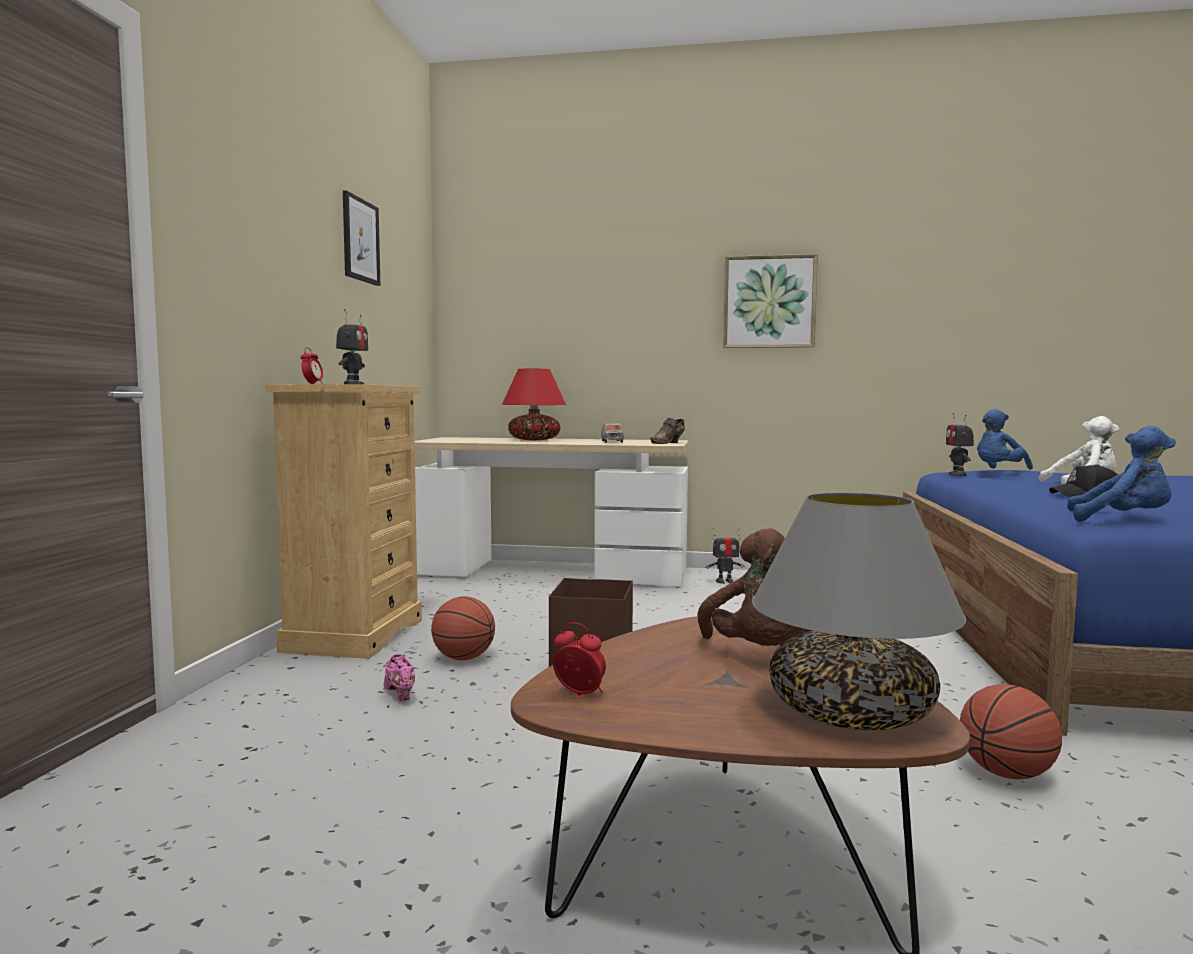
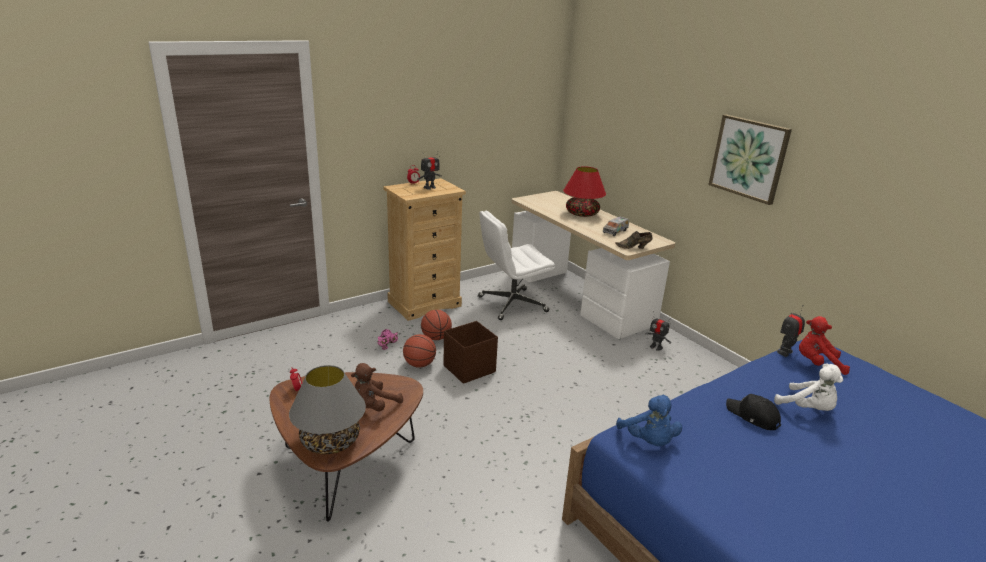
camera: 45 degrees right, 20 degrees up
picture [343,190,380,286] -> none
basketball [960,684,1062,779] -> basketball moved to [403,334,436,368]
blue plush toy [977,409,1033,469] -> red plush toy [799,316,850,375]
none -> white office chair [478,210,555,320]

